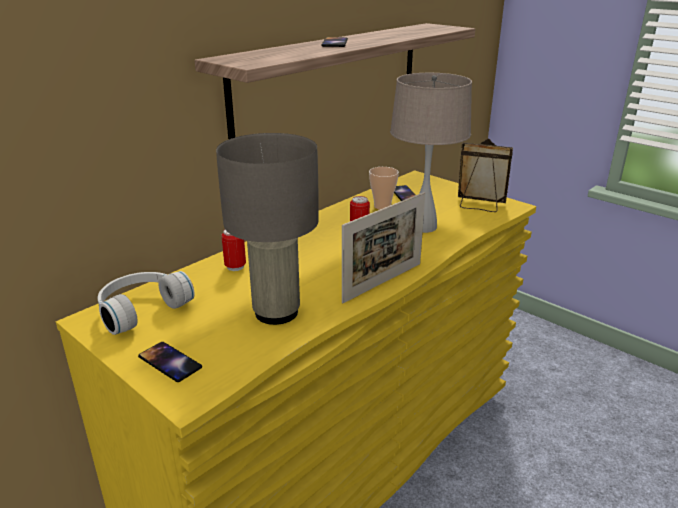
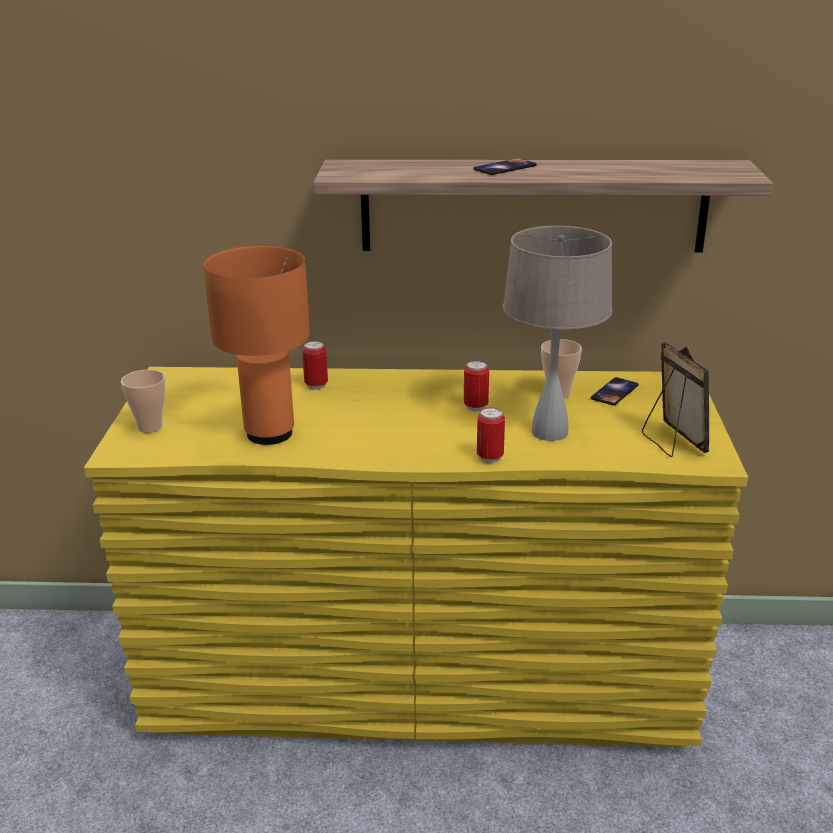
camera: 50 degrees right, 0 degrees up
white headphones [98,271,195,335] -> none
phone [138,342,202,382] -> cup [121,370,165,433]
grey table lamp [216,133,319,325] -> orange table lamp [204,245,310,445]
picture frame [342,192,425,303] -> none
none -> can [477,407,505,463]

